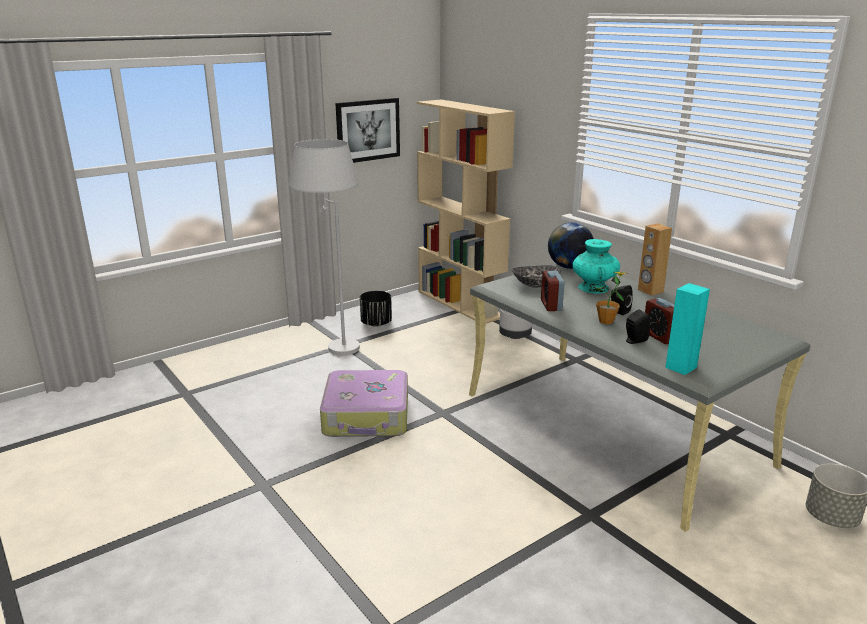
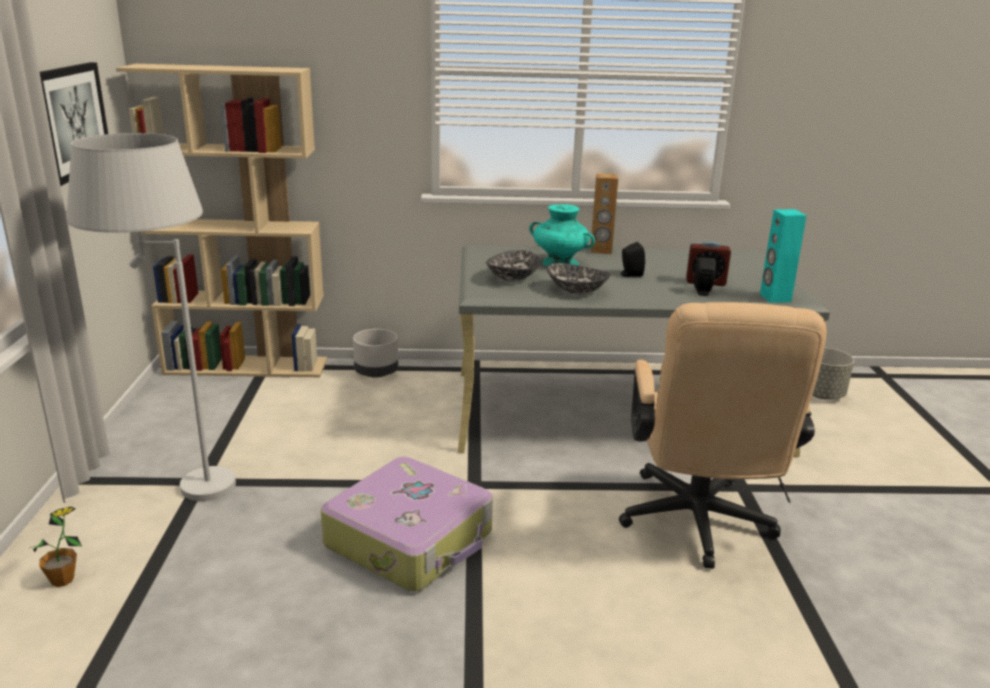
camera: 55 degrees left, 0 degrees up
black planter [360,291,392,326] -> none
alarm clock [541,271,565,311] -> bowl [547,263,611,294]
globe [548,222,594,269] -> none
potted plant [593,272,628,324] -> potted plant moved to [30,506,82,587]
none -> beige office chair [619,302,827,569]

